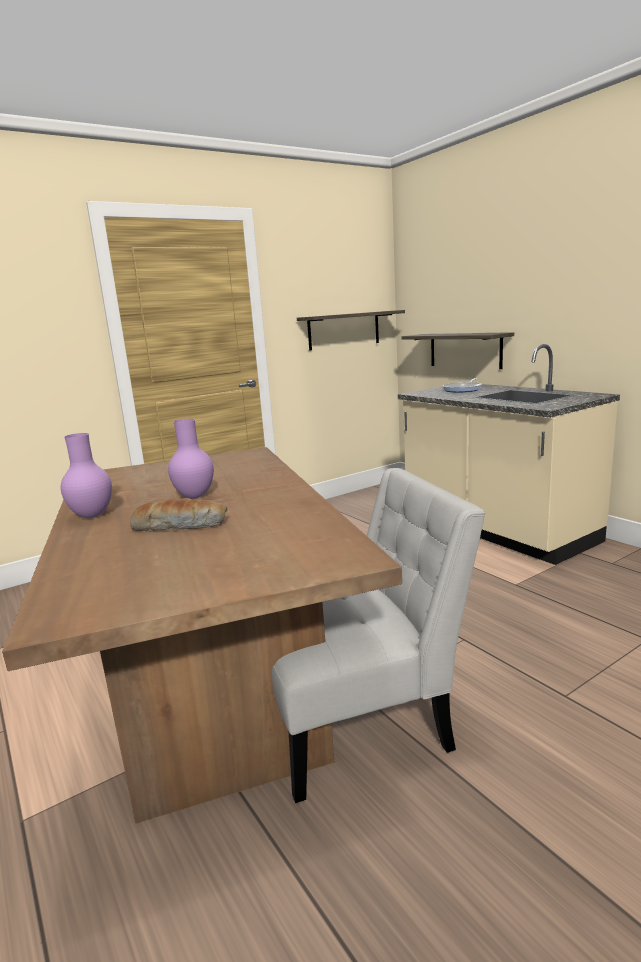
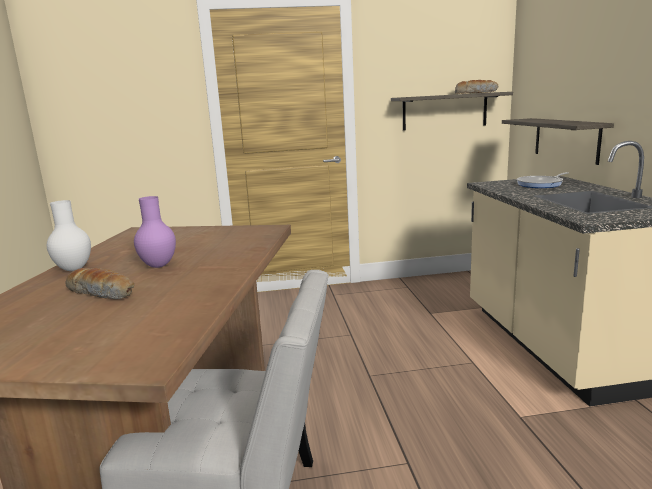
camera: 25 degrees right, 0 degrees up
purple vase [60,433,112,518] -> white vase [47,200,91,271]
none -> bread [455,80,498,94]

